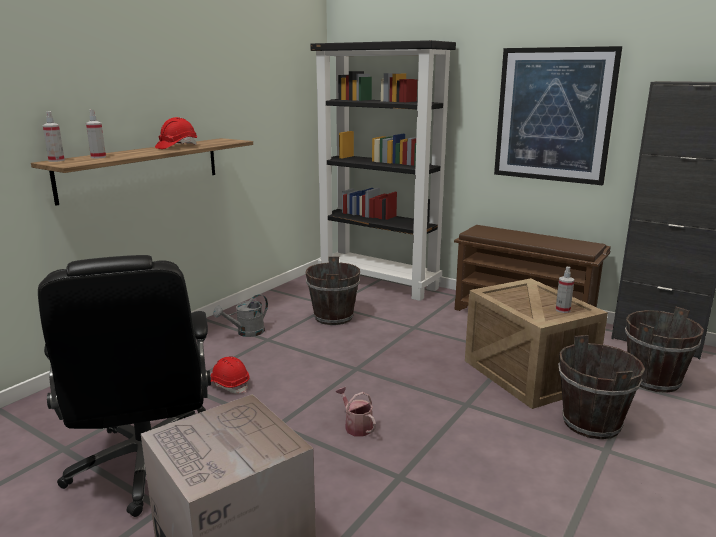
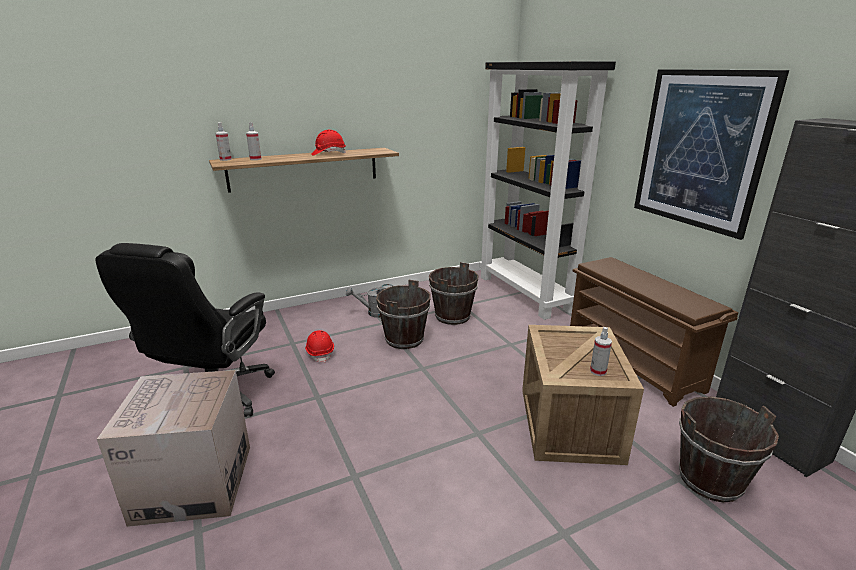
camera: 30 degrees right, 5 degrees up
watering can [336,387,376,436] -> none
brown bucket [558,335,645,439] -> brown bucket moved to [376,280,431,349]

